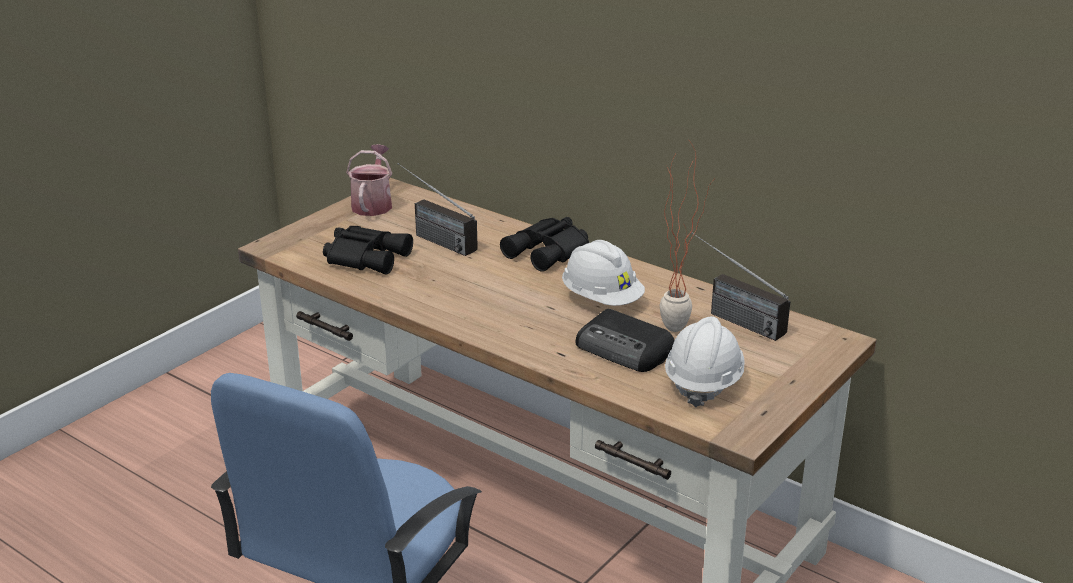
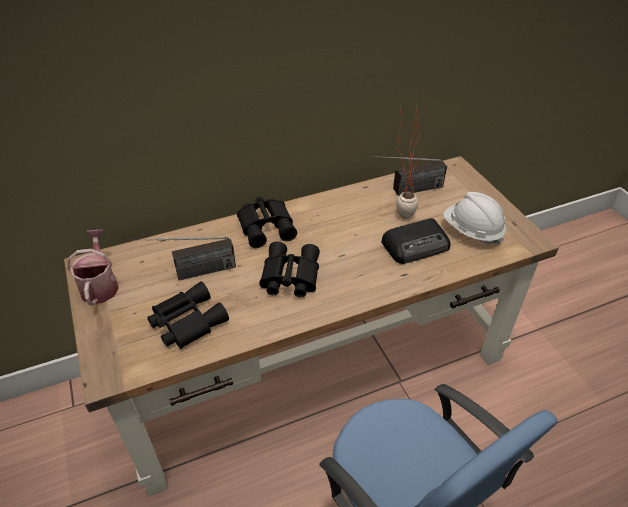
camera: 60 degrees left, 15 degrees up
watering can [346,144,392,216] -> watering can turned 45 degrees clockwise [68,230,119,306]
white hard hat [562,240,645,306] -> none
none -> black binoculars [259,241,320,298]

